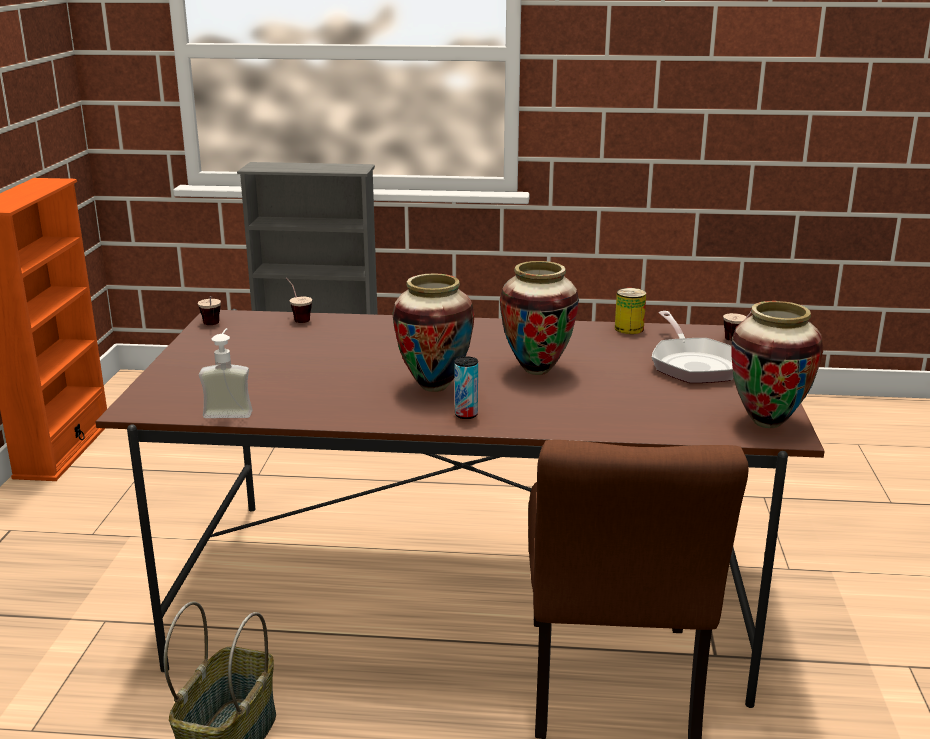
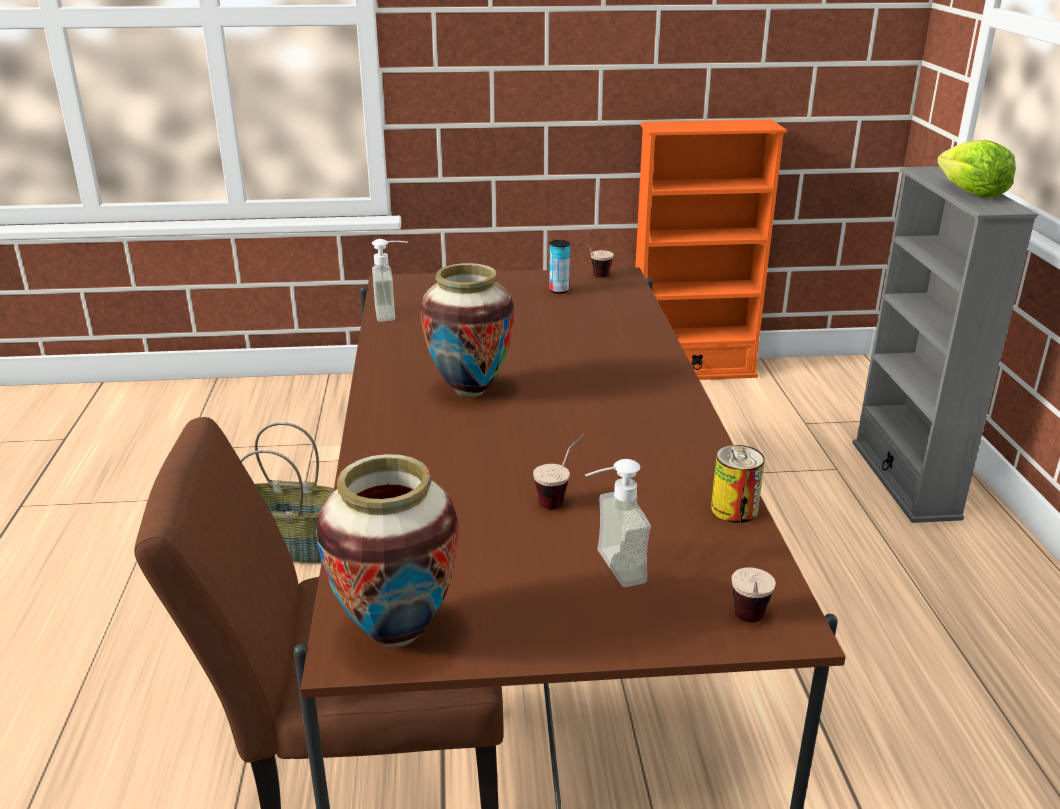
camera: 80 degrees right, 5 degrees up
cup [286,278,312,323] -> cup moved to [533,434,585,509]
can [455,356,478,419] -> can moved to [549,240,570,294]
vase [500,261,579,375] -> none
frying pan [652,311,733,383] -> soap dispenser [585,459,651,587]
none -> lettuce [937,140,1016,198]

